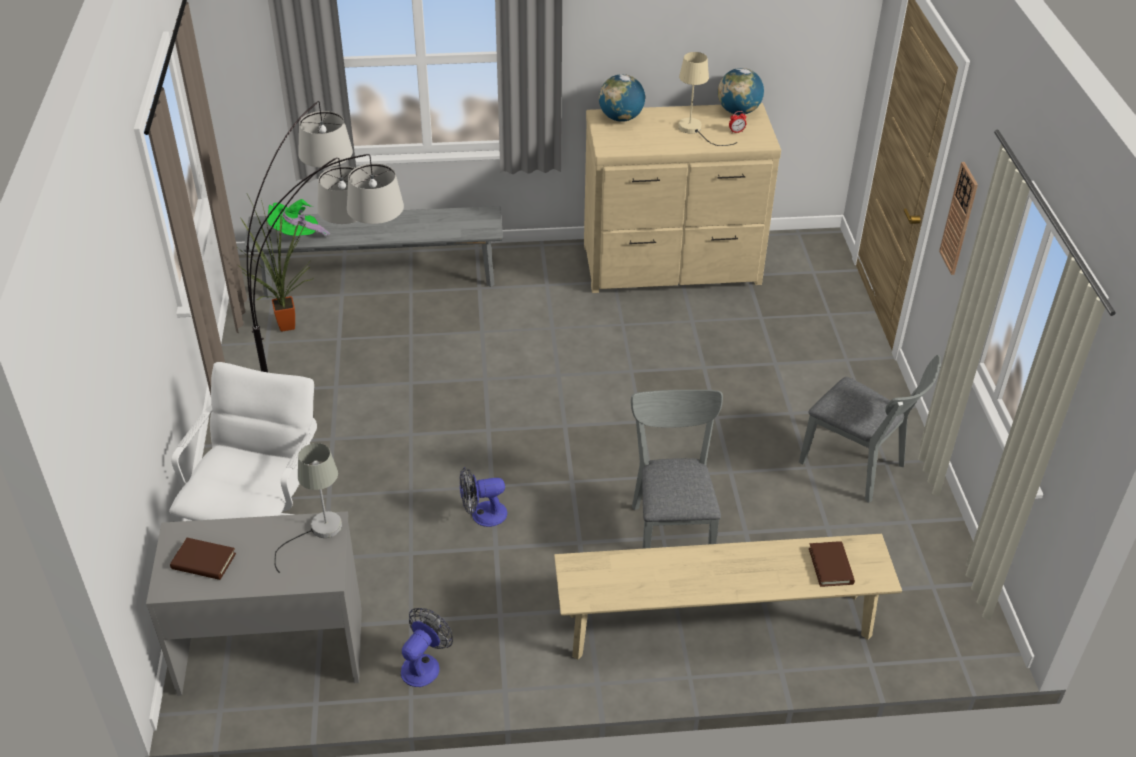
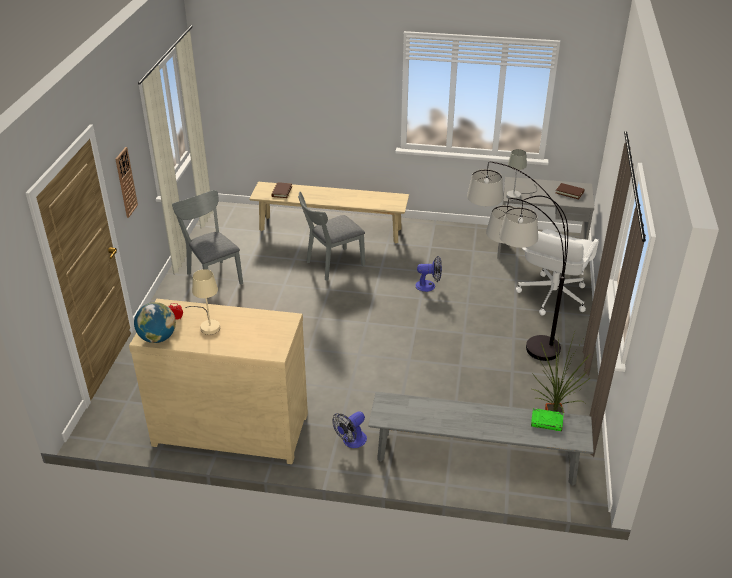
camera: 165 degrees left, 5 degrees down
green hat [267,199,330,238] -> green book [531,408,564,431]
fan [401,608,453,687] -> fan moved to [332,411,367,448]
globe [599,74,645,122] -> none
grey chair [631,390,723,549] -> grey chair turned 45 degrees clockwise [298,192,365,281]

